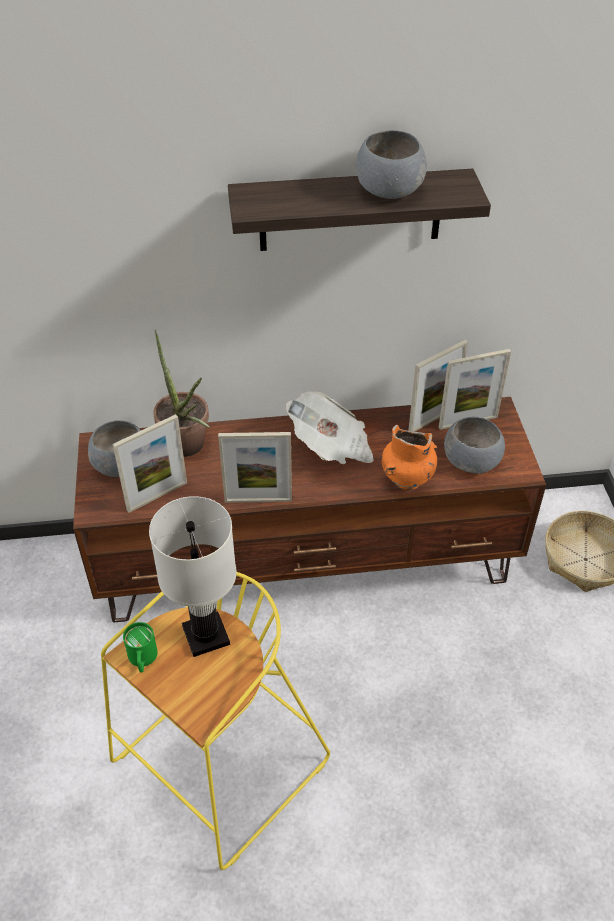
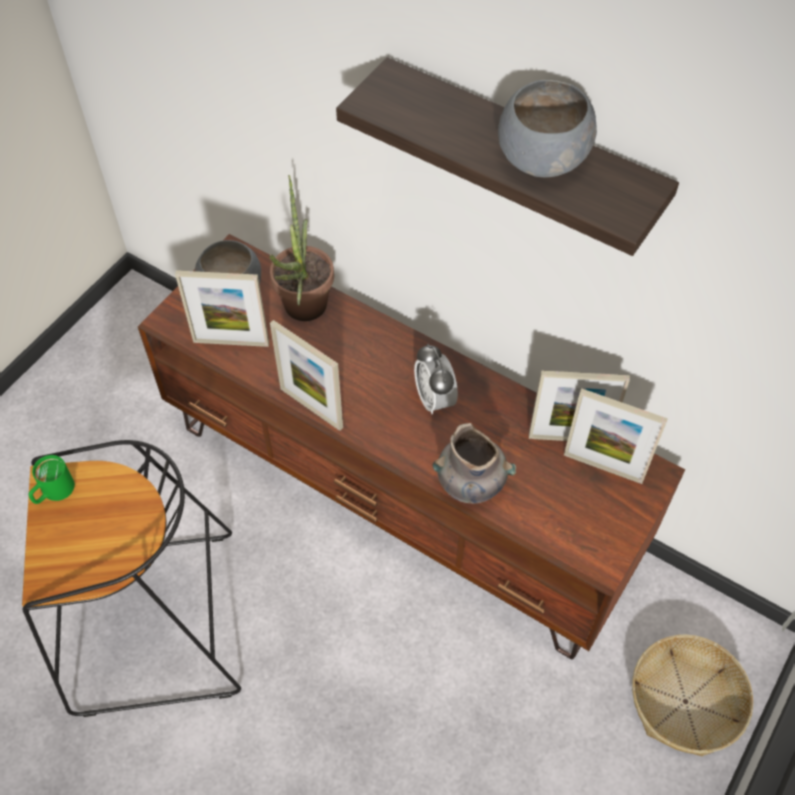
camera: 40 degrees right, 10 degrees up
yellow stool [101,572,330,870] -> black stool [22,440,241,717]
white table lamp [149,496,237,657] -> none
newspaper [286,391,374,464] -> alarm clock [414,344,458,414]
orange vase [382,424,437,490] -> grey vase [432,423,516,503]
grey bowl [444,417,505,474] -> none

